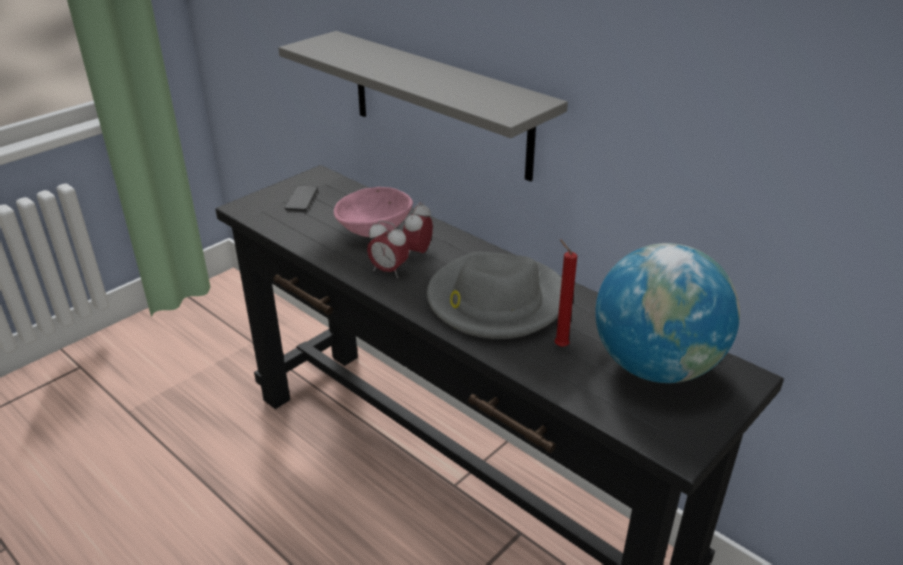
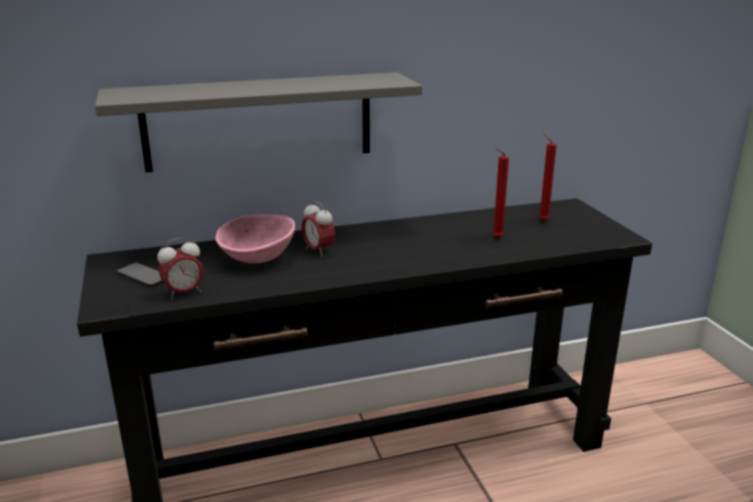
camera: 60 degrees left, 10 degrees down
alarm clock [367,220,409,278] -> alarm clock moved to [157,237,204,299]
grey hat [427,252,562,339] -> none
globe [595,243,740,383] -> red candle [539,134,557,221]

